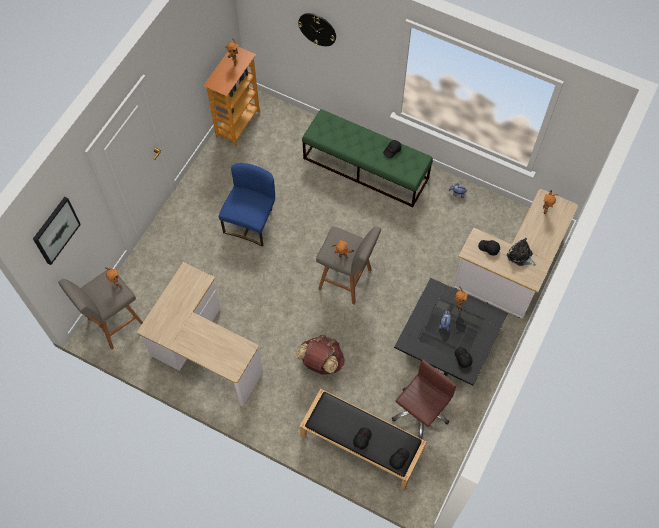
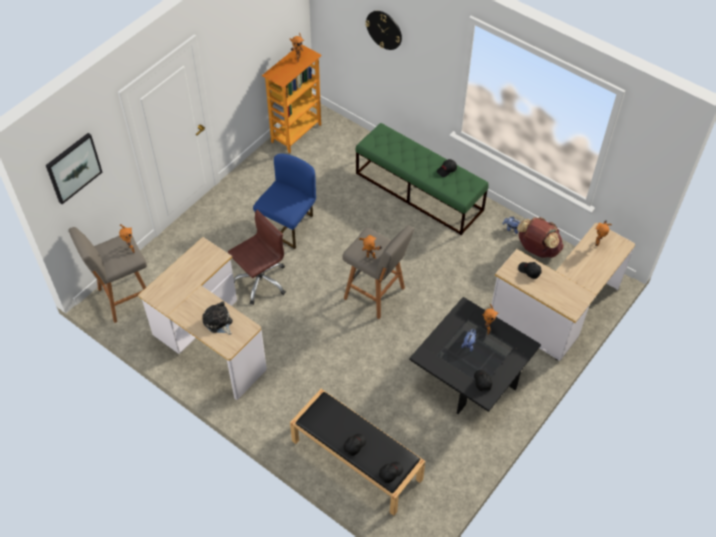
camera: 10 degrees right, 10 degrees down
brown backpack [295,335,345,375] -> brown backpack moved to [517,217,564,258]
brown office chair [392,359,457,439] -> brown office chair moved to [228,210,286,305]
plush toy [507,238,536,266] -> plush toy moved to [202,301,232,335]

